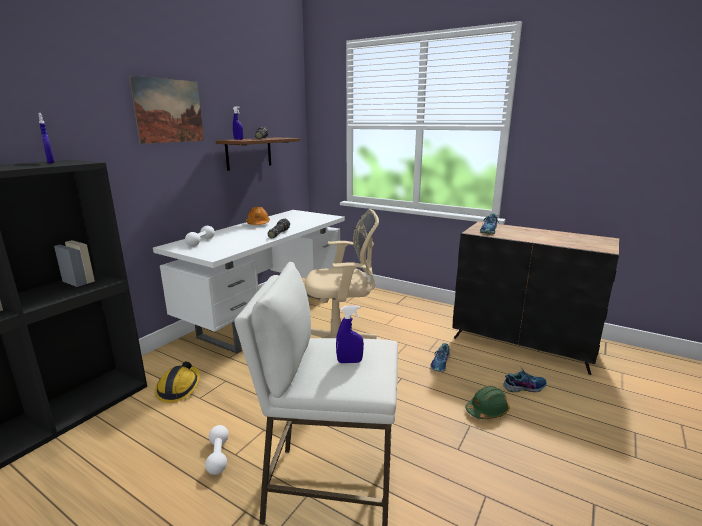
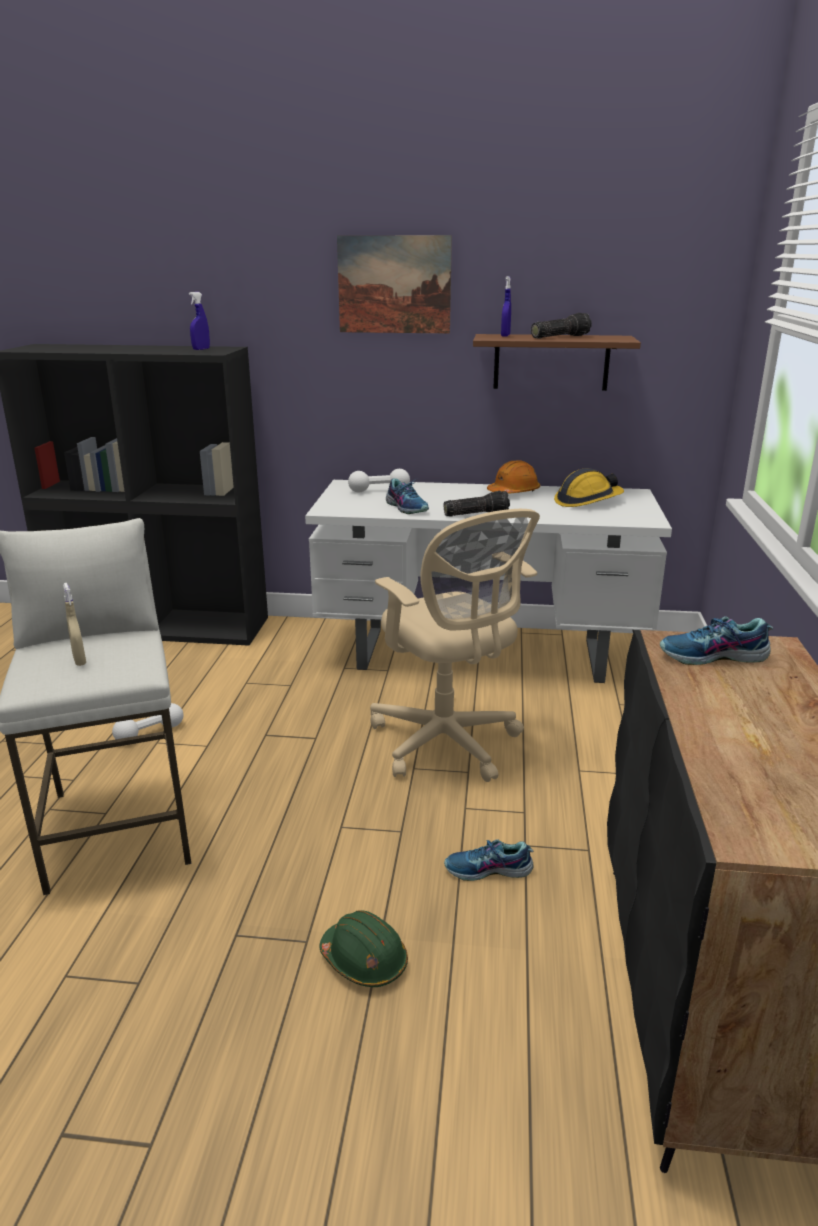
camera: 65 degrees right, 5 degrees up
hard hat [155,362,200,403] -> hard hat moved to [554,468,624,507]
blue spray bottle [336,305,364,363] -> beige spray bottle [63,583,86,666]
shoe [503,367,547,392] -> shoe moved to [386,478,429,514]

